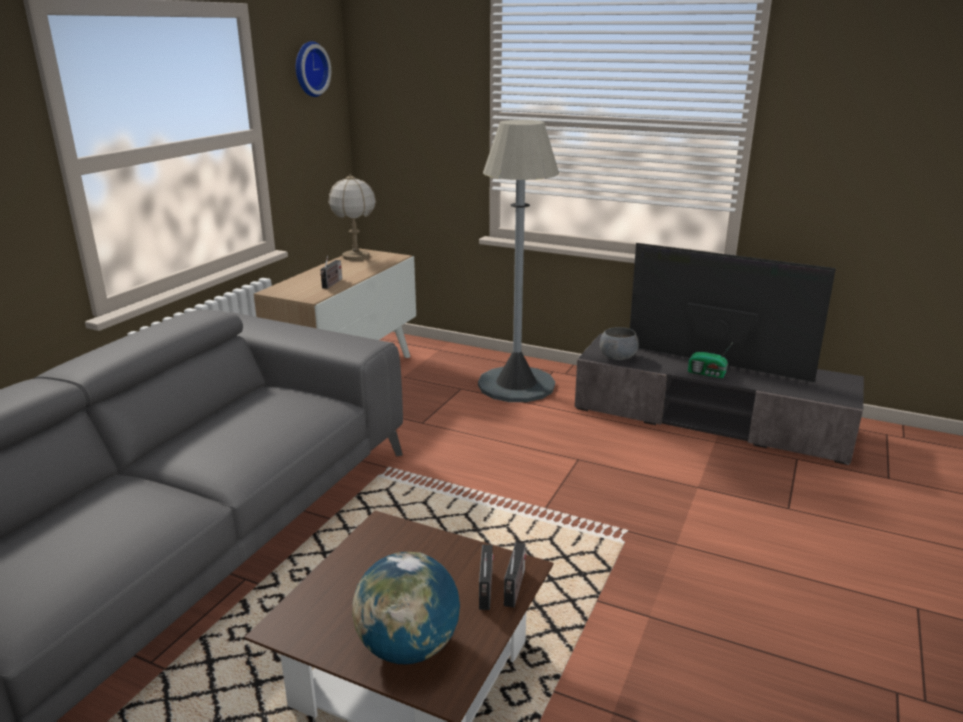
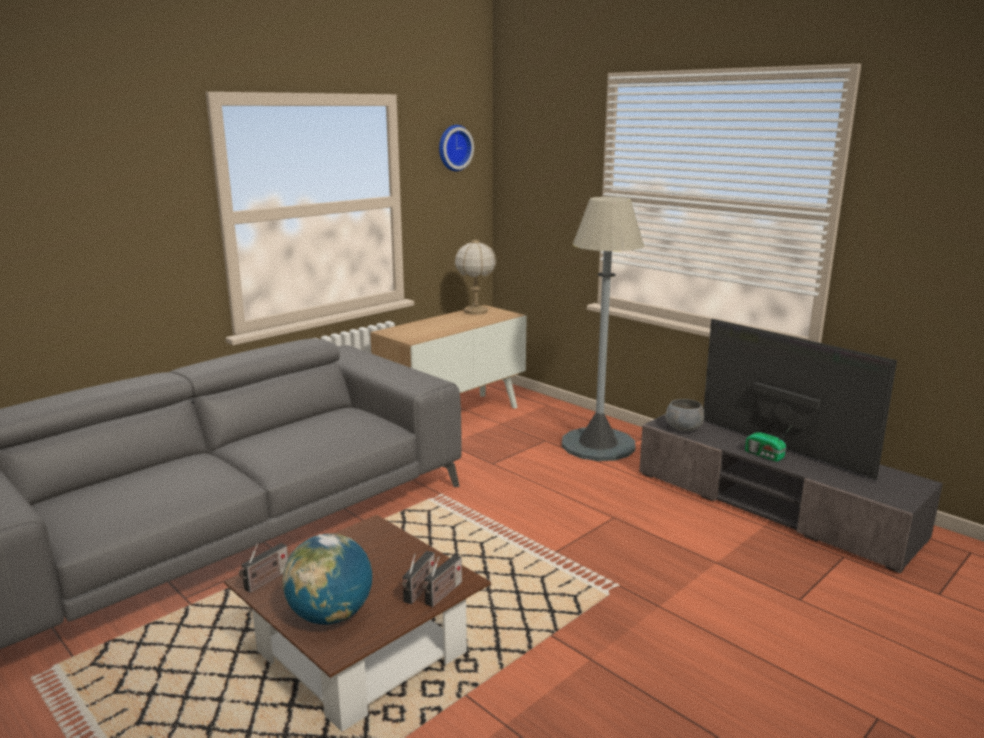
camera: 20 degrees right, 5 degrees down
radio [320,255,342,289] -> radio moved to [239,543,288,593]

